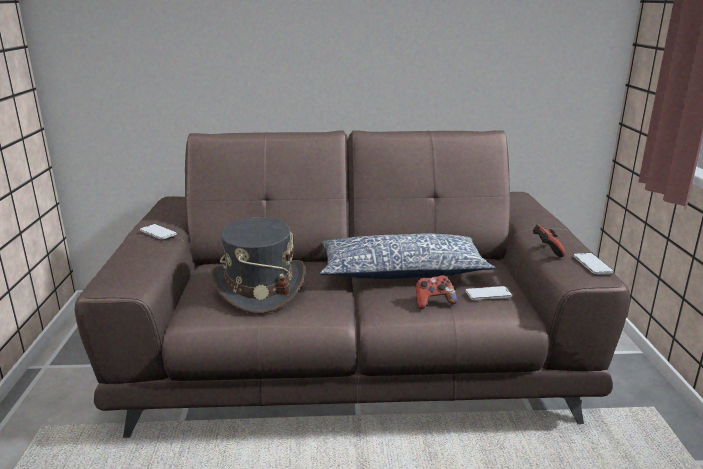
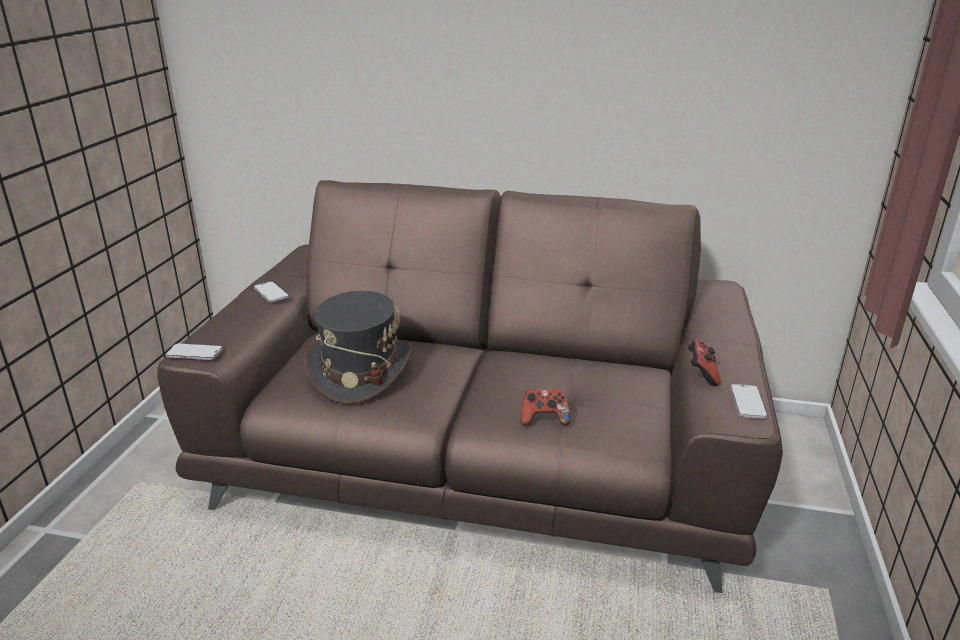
camera: 15 degrees right, 5 degrees up
pillow [320,233,495,279] -> none
phone [465,286,512,300] -> phone moved to [166,343,222,360]

